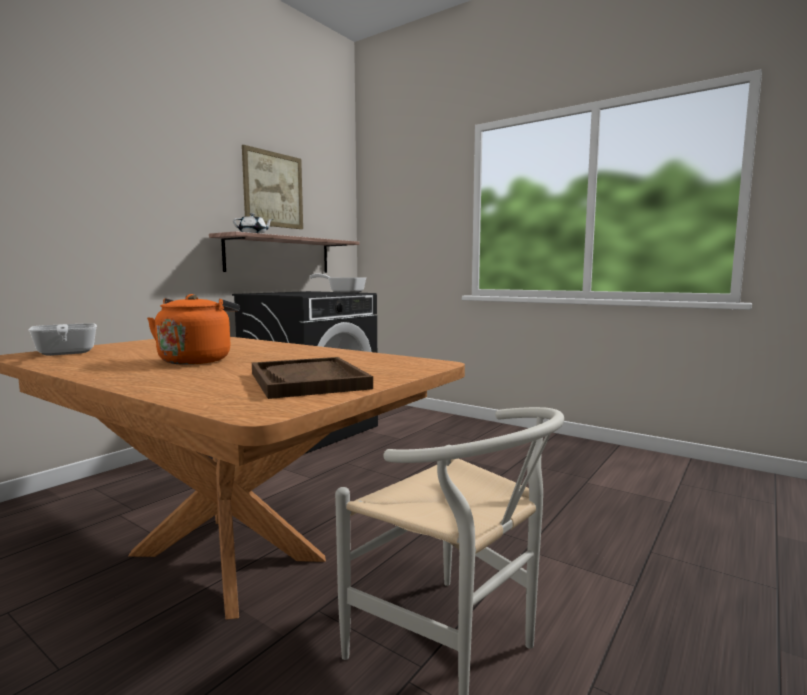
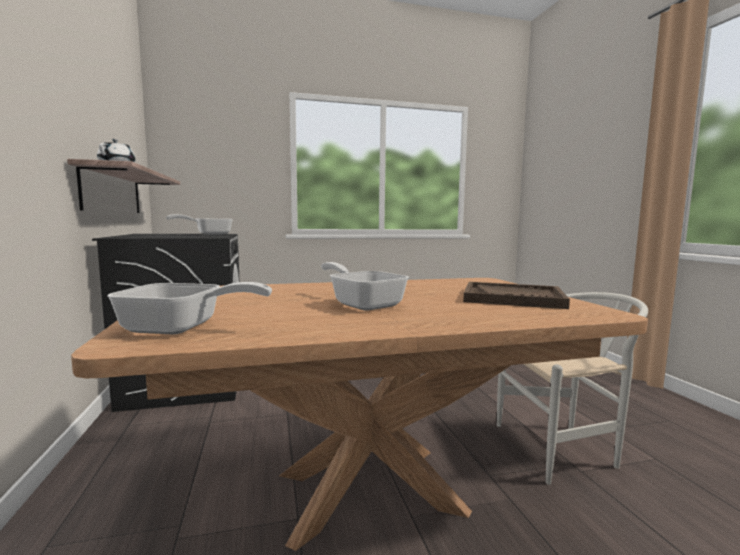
camera: 50 degrees left, 0 degrees up
orange kettle [147,294,240,365] -> frying pan [321,262,409,310]
picture [242,145,303,229] -> none

